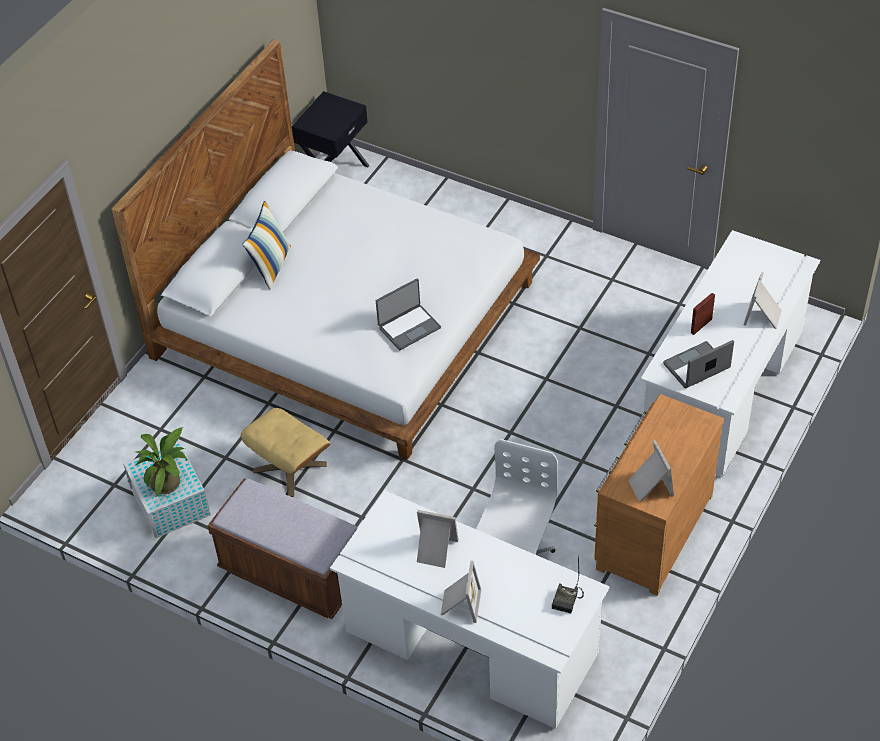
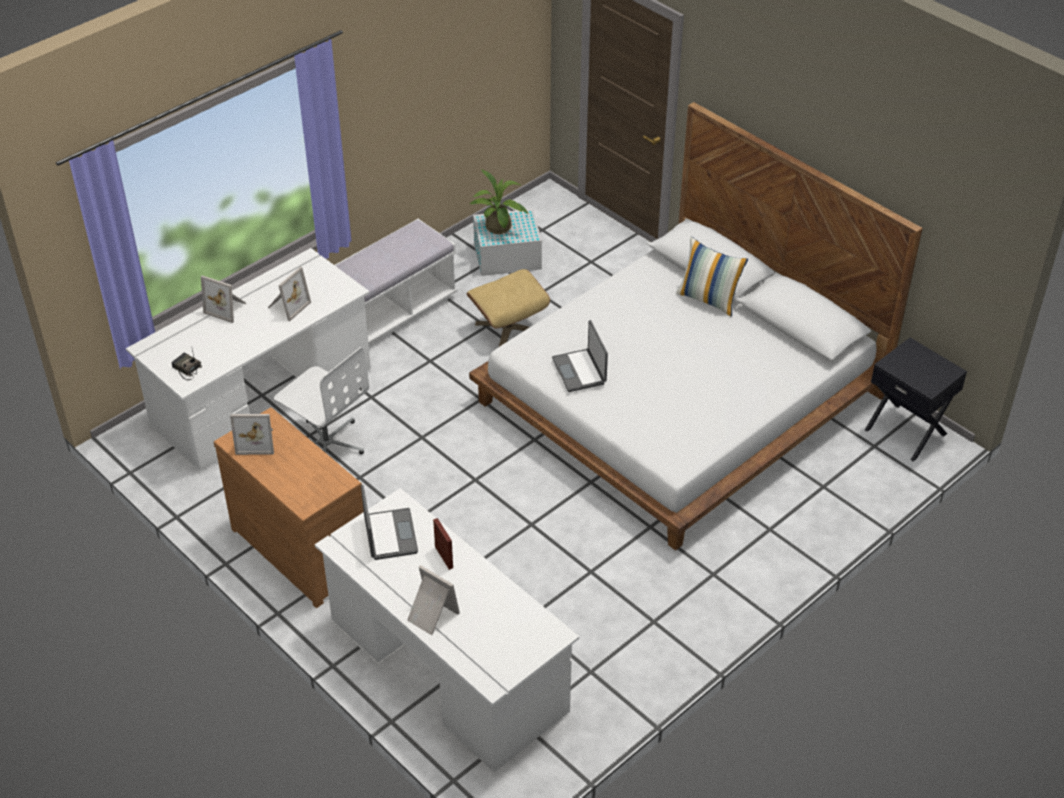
camera: 105 degrees right, 5 degrees down
brown bench [207,479,358,619] -> white bench [335,219,457,346]

